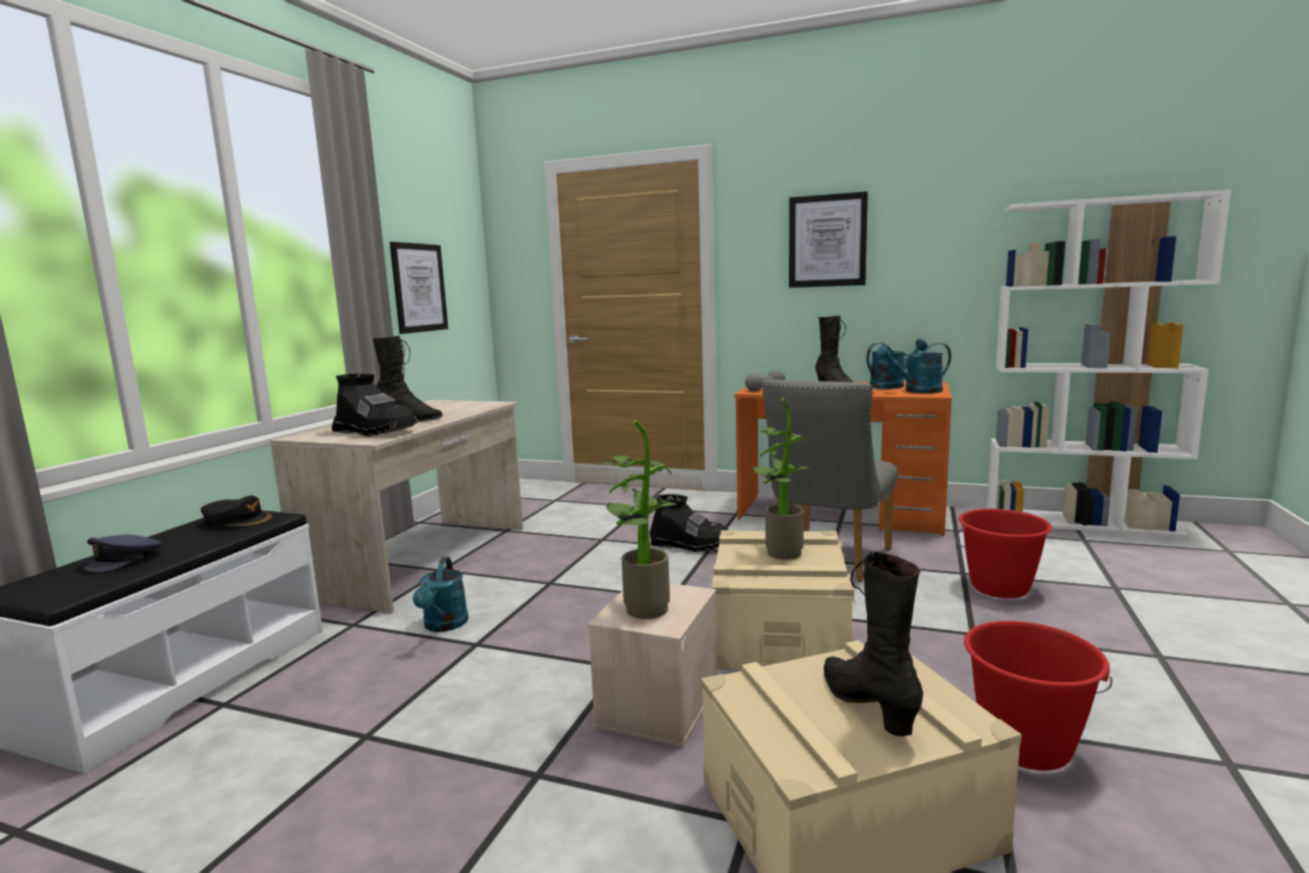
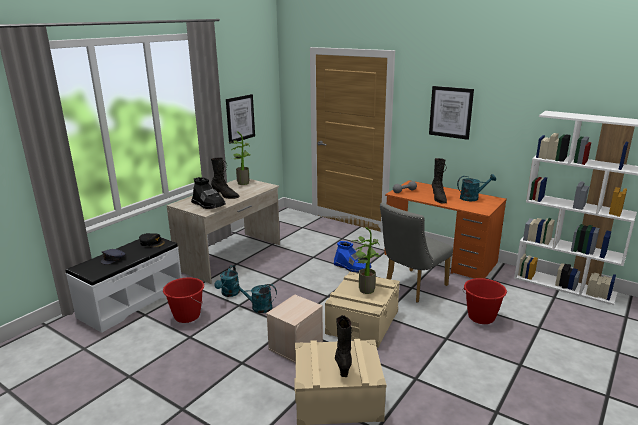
camera: 15 degrees right, 10 degrees up
potted plant [602,420,677,619] -> potted plant moved to [229,131,250,185]
black boot [649,494,728,552] -> blue boot [334,241,372,272]
turquoise watering can [876,343,951,393] -> turquoise watering can moved to [233,282,277,313]
red bucket [964,621,1112,771] -> red bucket moved to [163,277,204,323]

